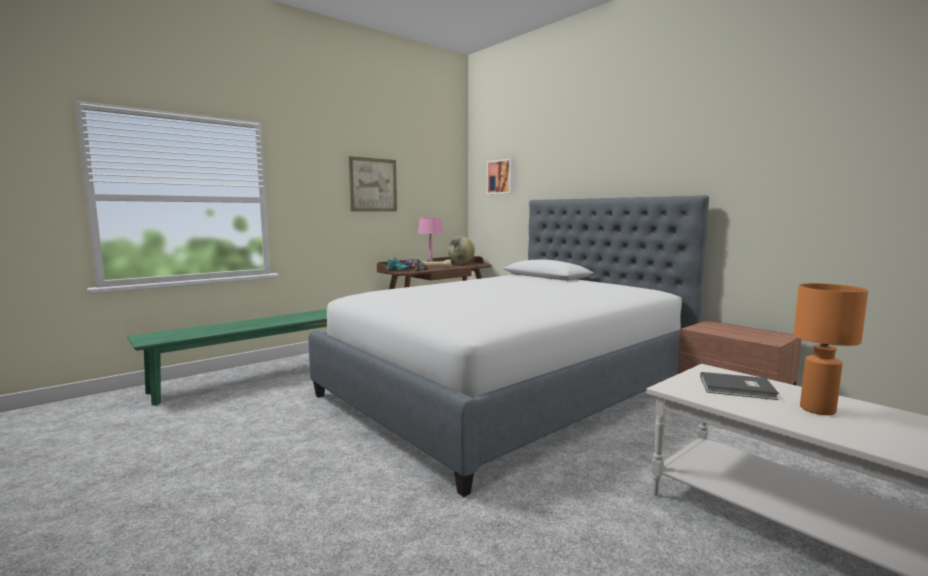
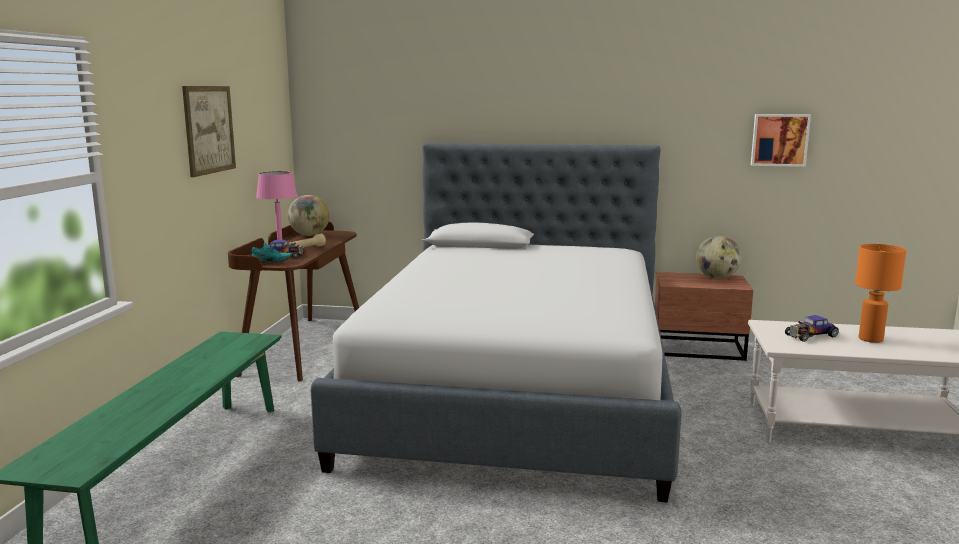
camera: 40 degrees left, 5 degrees up
picture [487,158,513,194] -> picture moved to [751,114,811,167]
grey book [700,372,779,400] -> toy car [785,315,839,342]
none -> globe [696,236,742,279]

